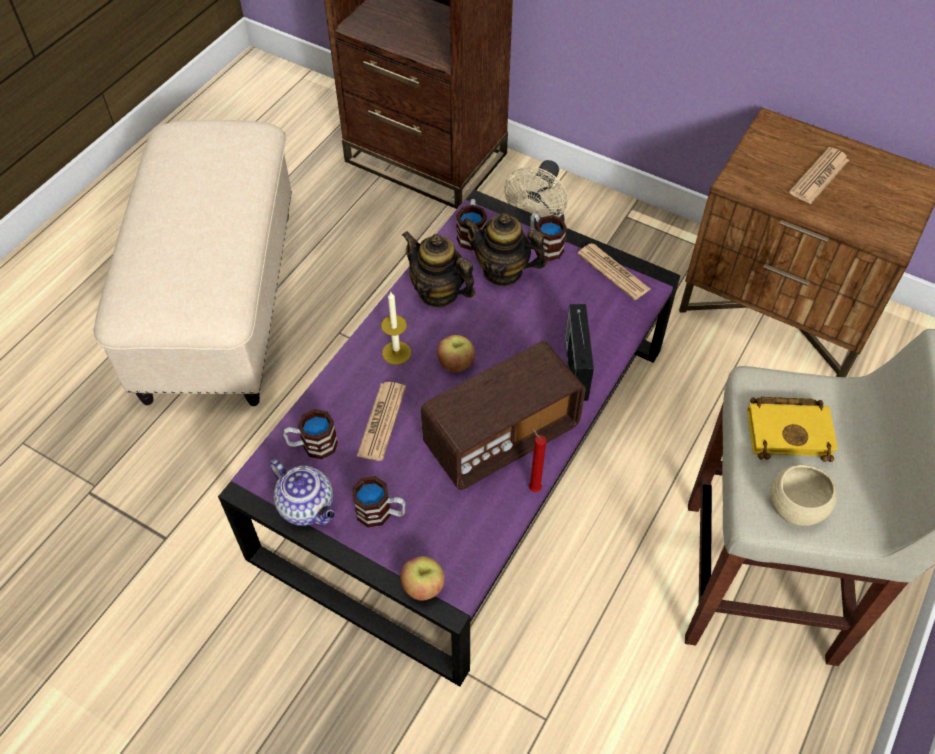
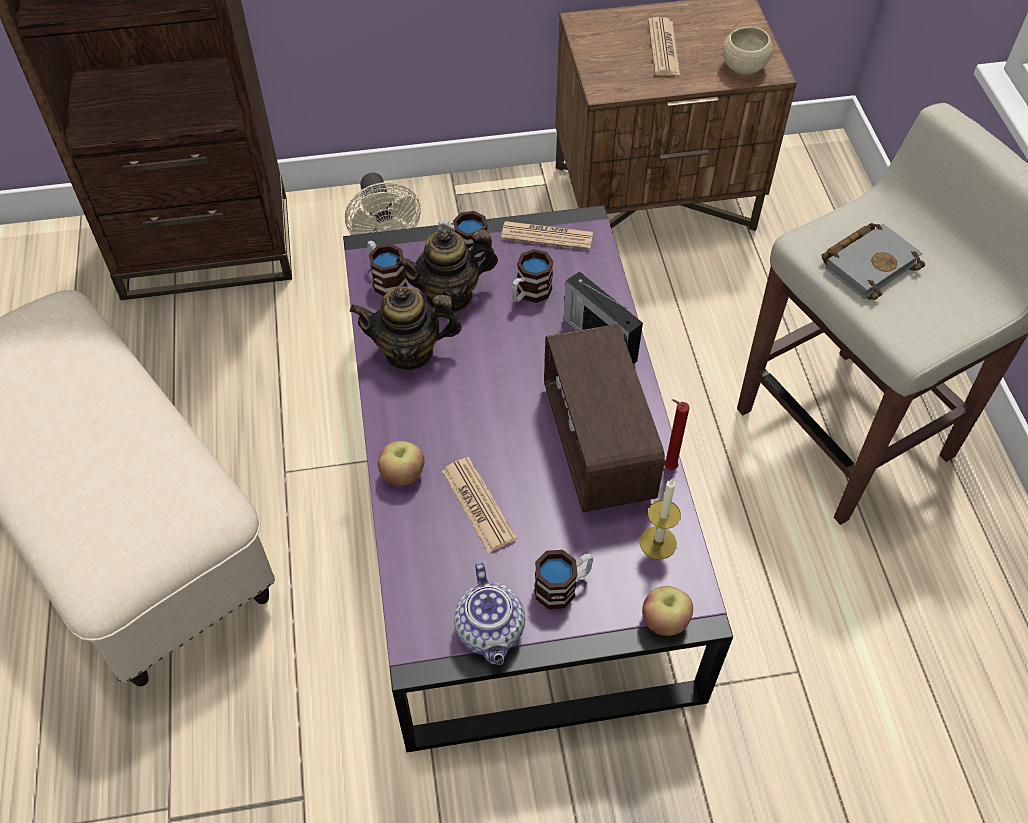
camera: 40 degrees left, 0 degrees up
teapot [269,459,335,526] -> teapot turned 75 degrees clockwise [454,562,525,665]
mug [283,409,338,459] -> mug moved to [511,249,553,303]
candle [381,291,411,365] -> candle moved to [640,479,681,560]
radio [421,341,586,490] -> radio turned 150 degrees clockwise [544,324,665,512]
apple [437,335,475,372] -> apple moved to [378,441,424,486]
yellow book [747,397,838,462] -> grey book [822,223,925,300]
beige bowl [770,465,837,526] -> beige bowl moved to [723,26,772,75]

